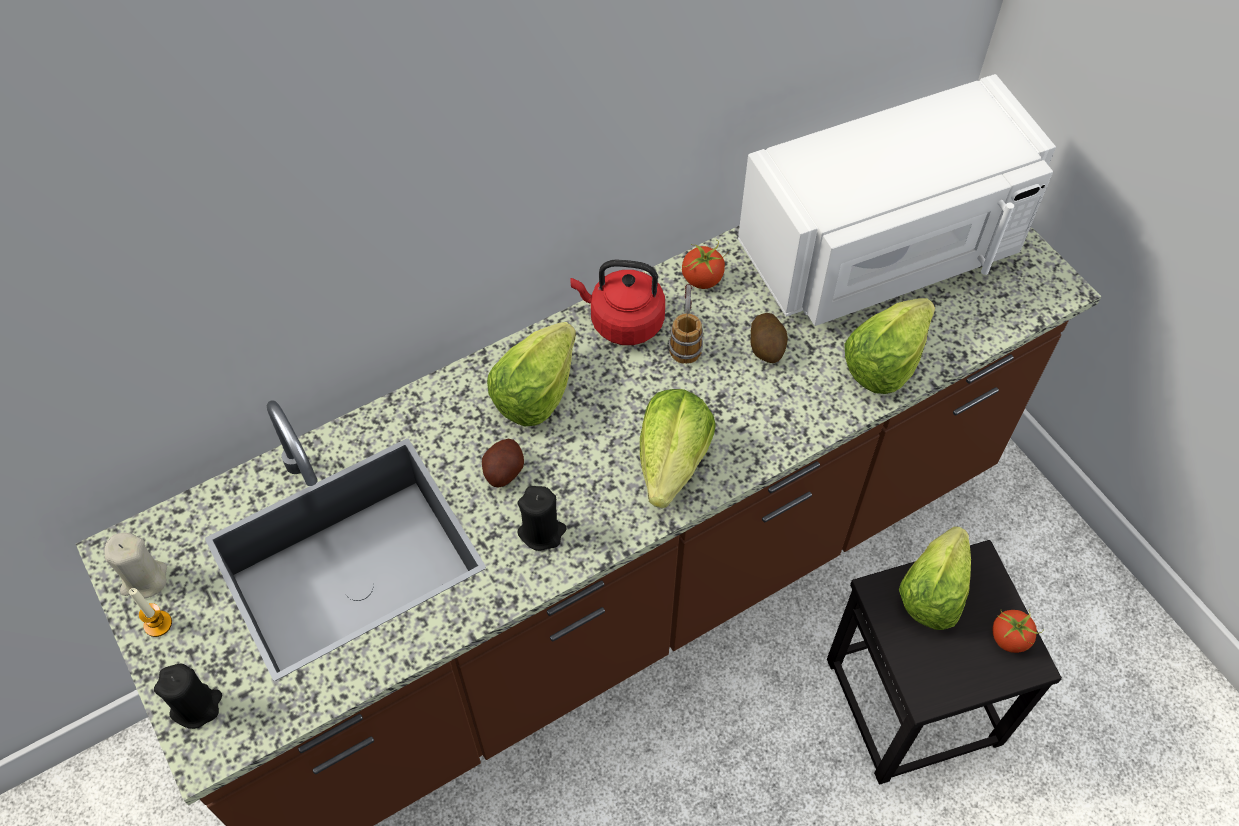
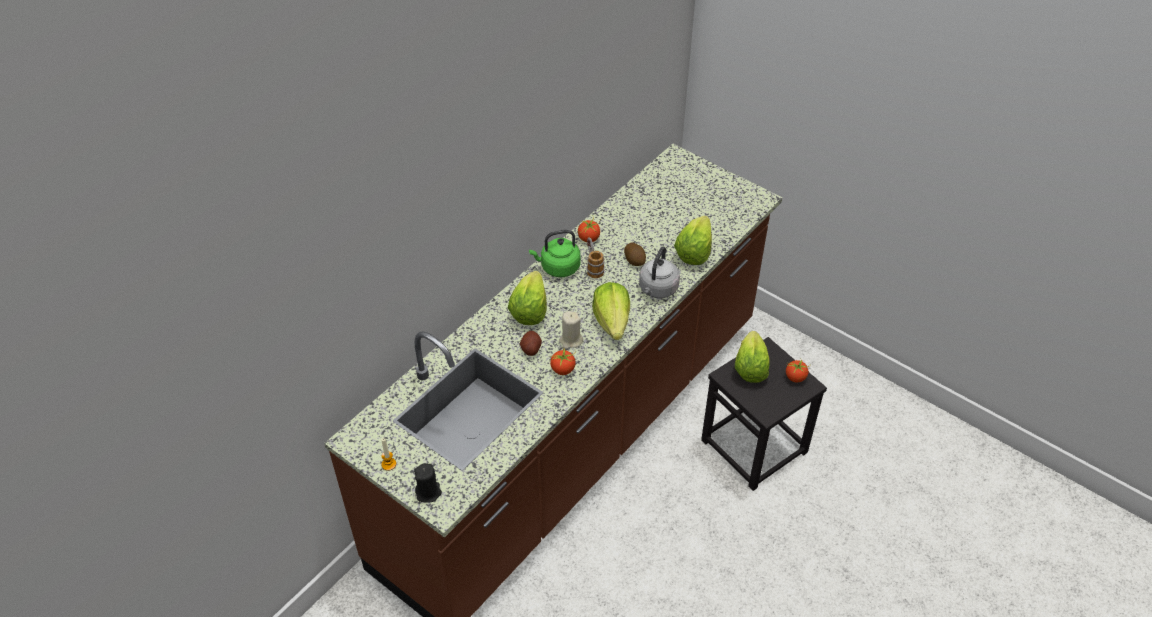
camera: 20 degrees left, 10 degrees down
beige candle [104,533,167,598] -> beige candle moved to [559,311,583,349]
black candle [517,486,566,551] -> tomato [550,349,576,375]
red kettle [571,260,665,345] -> green kettle [529,230,580,277]
white microwave [738,74,1056,326] -> none
none -> grey kettle [639,246,680,298]

